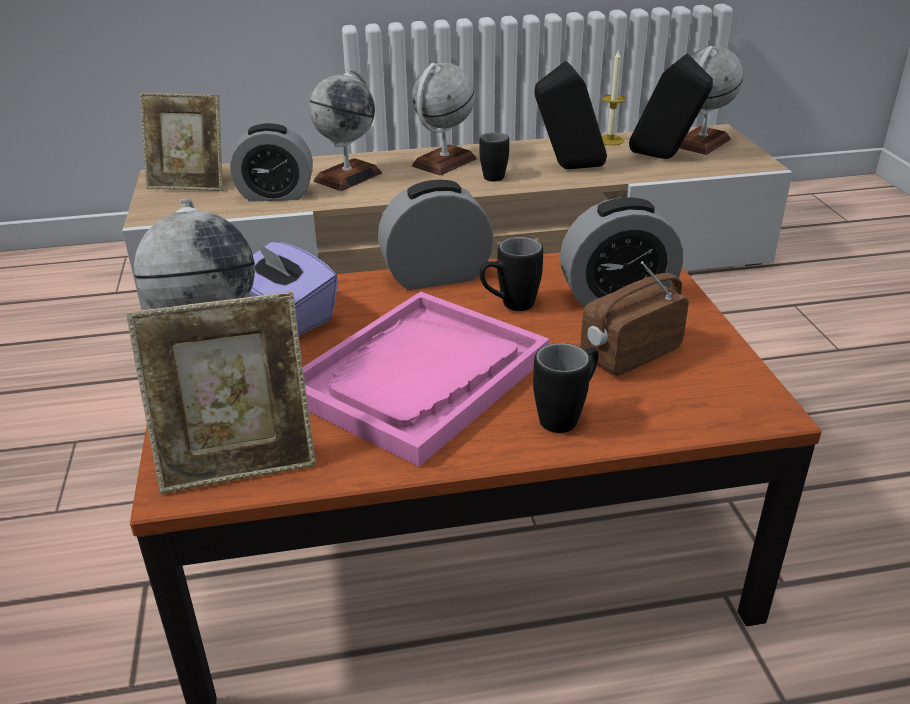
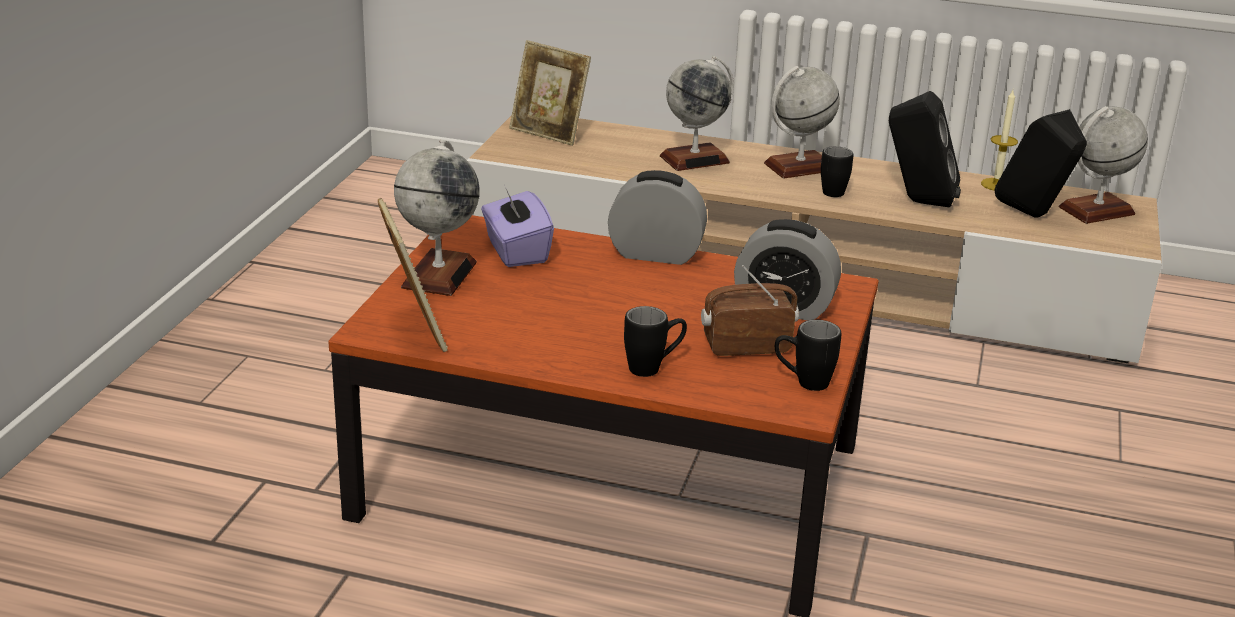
camera: 25 degrees right, 5 degrees down
picture frame [126,292,316,494] -> picture frame turned 120 degrees counterclockwise [378,198,448,352]
alarm clock [230,123,313,201] -> none
pink tray [303,291,550,467] -> none
black mug [480,237,543,311] -> black mug moved to [775,320,841,391]

